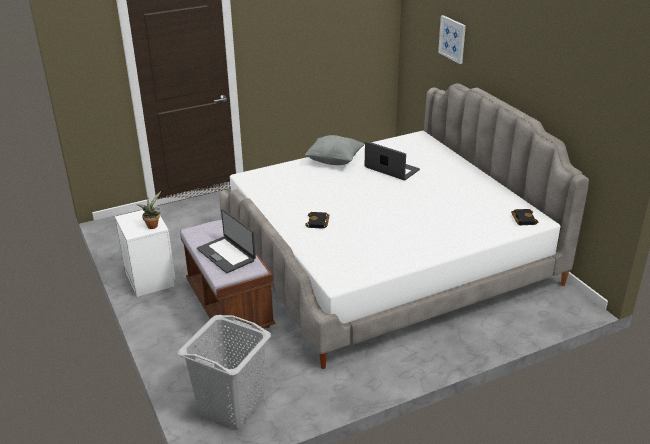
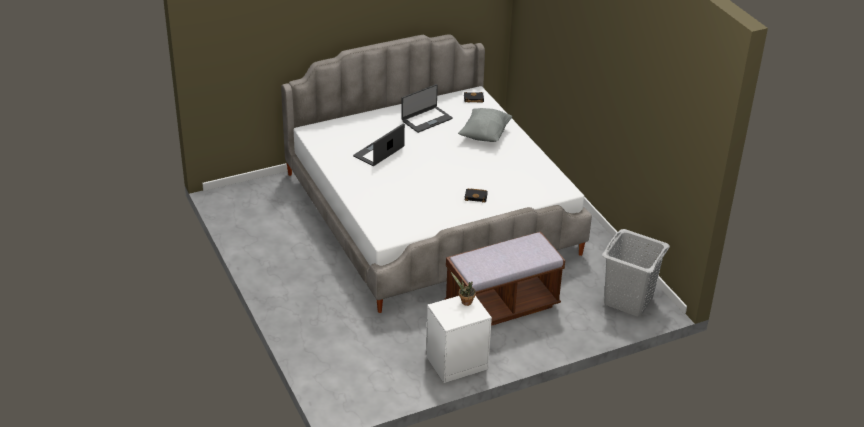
camera: 90 degrees left, 5 degrees up
laptop [197,209,256,273] -> laptop moved to [401,84,453,133]
grey pillow [305,135,365,165] -> grey pillow moved to [458,108,512,142]
picture [438,15,466,64] -> none

